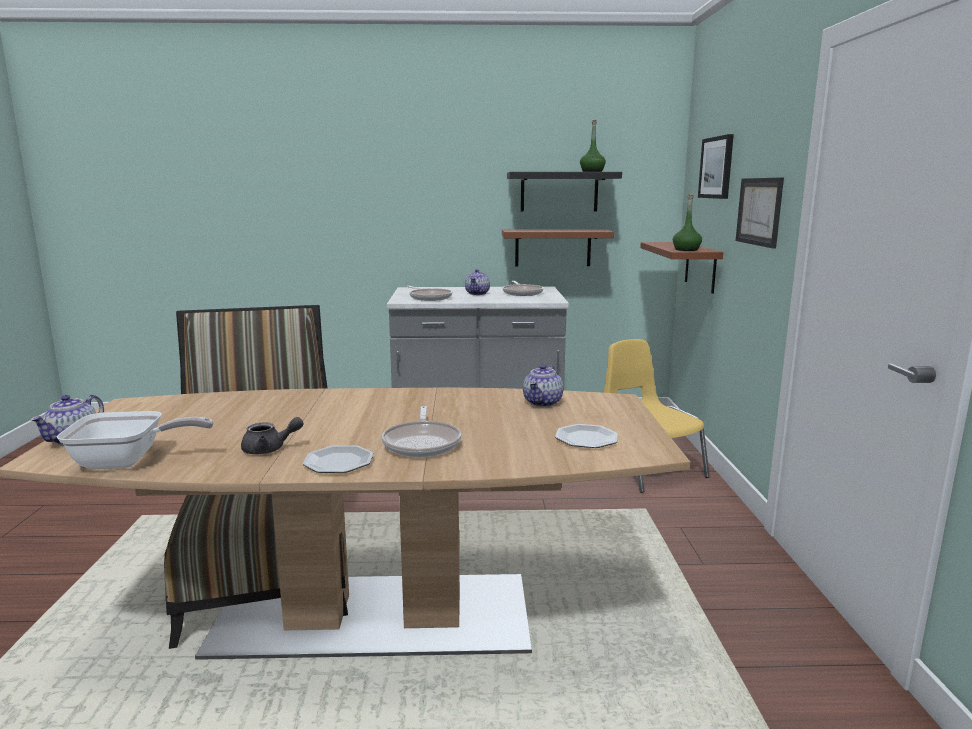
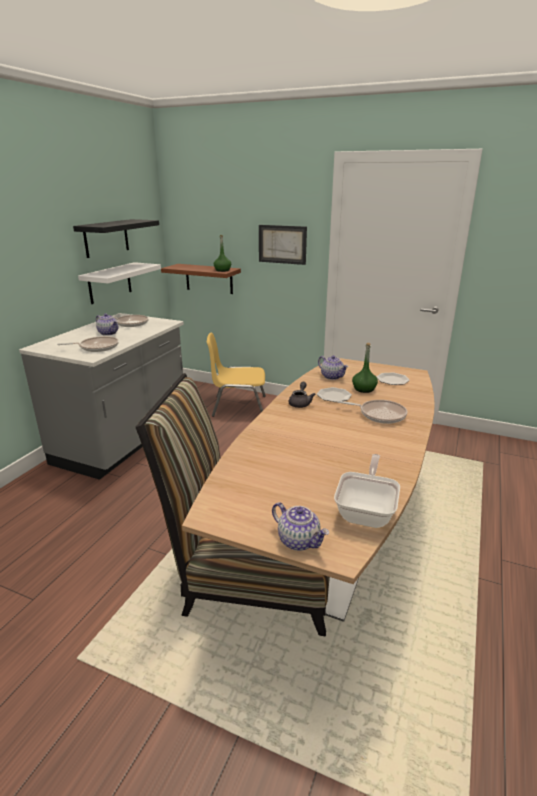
camera: 65 degrees left, 10 degrees up
grey teapot [241,417,304,454] -> grey teapot moved to [289,382,316,408]
plate [302,445,374,473] -> plate moved to [317,387,352,402]
brown shelf [502,229,614,266] -> white shelf [78,262,161,304]
green bottle [580,120,606,172] -> green bottle moved to [352,343,378,393]
picture [698,134,734,199] -> none

